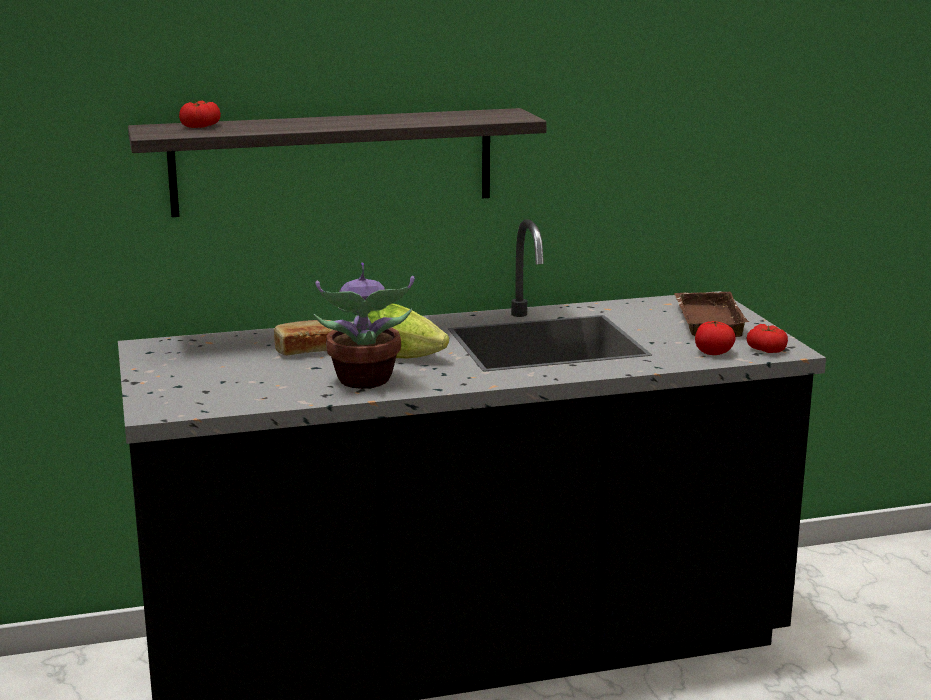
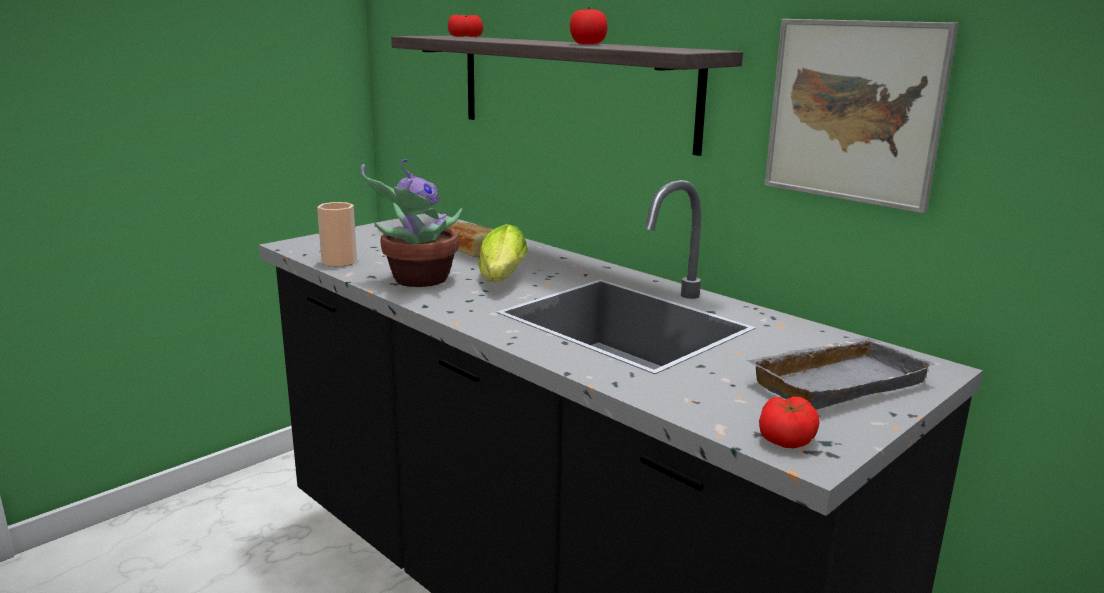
camera: 60 degrees right, 0 degrees up
brown tray [674,292,749,337] -> grey tray [746,337,935,410]
tomato [695,321,736,355] -> tomato moved to [570,7,608,44]
none -> cup [317,202,357,267]
none -> picture [765,19,959,213]

